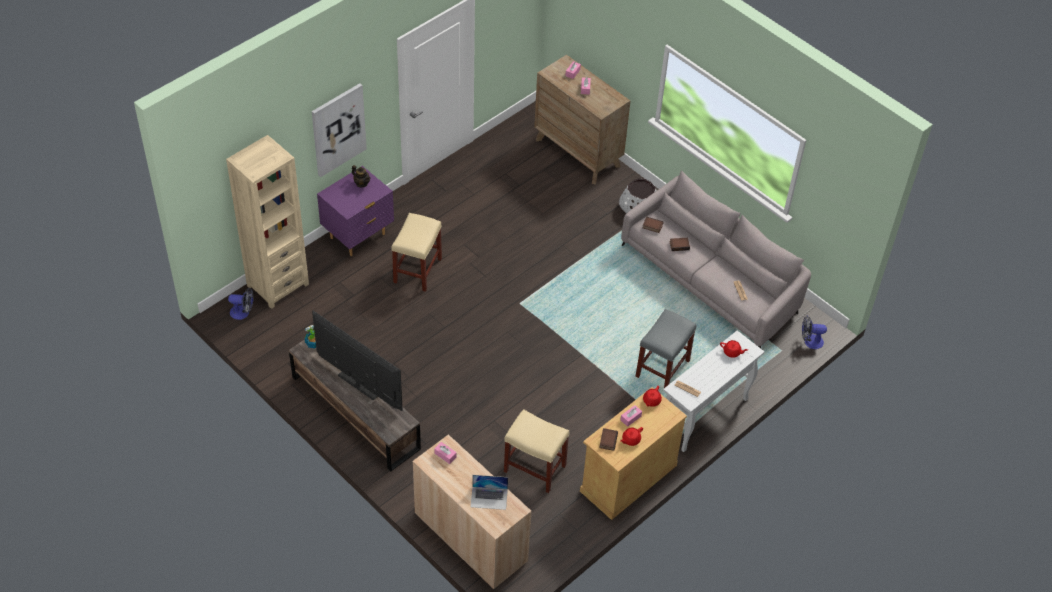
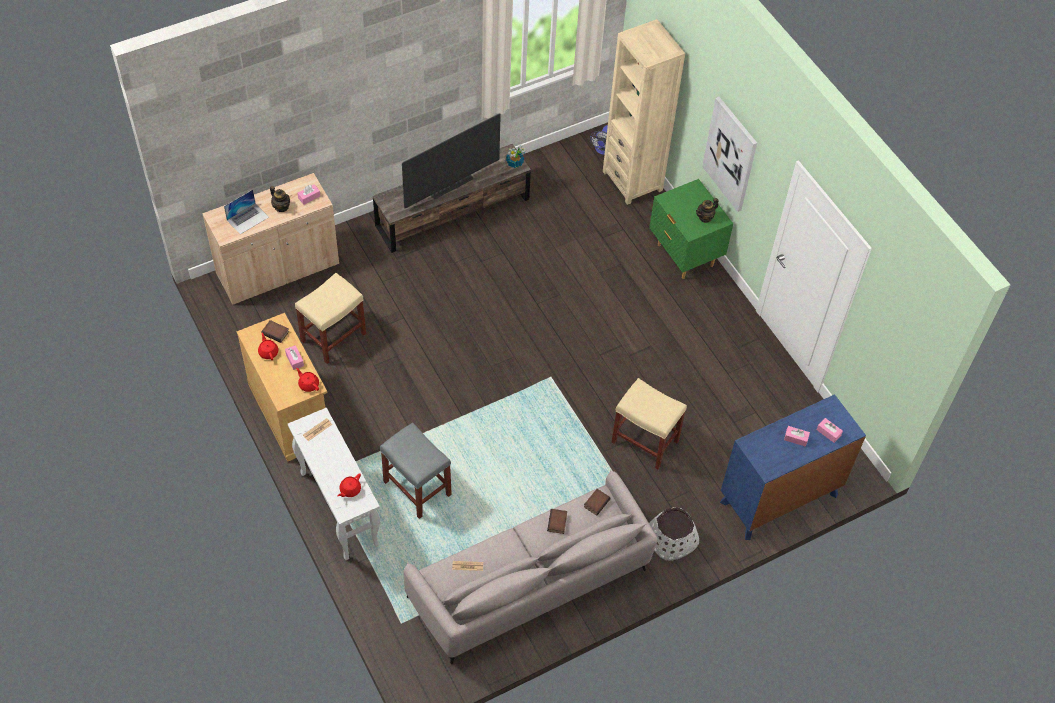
camera: 105 degrees right, 5 degrees up
purple nightstand [317,166,394,256] -> green nightstand [649,179,734,279]
beige stool [392,213,442,292] -> beige stool moved to [611,378,687,469]
laptop [470,475,508,510] -> laptop turned 150 degrees counterclockwise [224,190,269,234]
brown dresser [534,55,630,185] -> blue dresser [720,394,866,540]
fan [802,316,827,349] -> none
none -> teapot [270,186,290,212]

